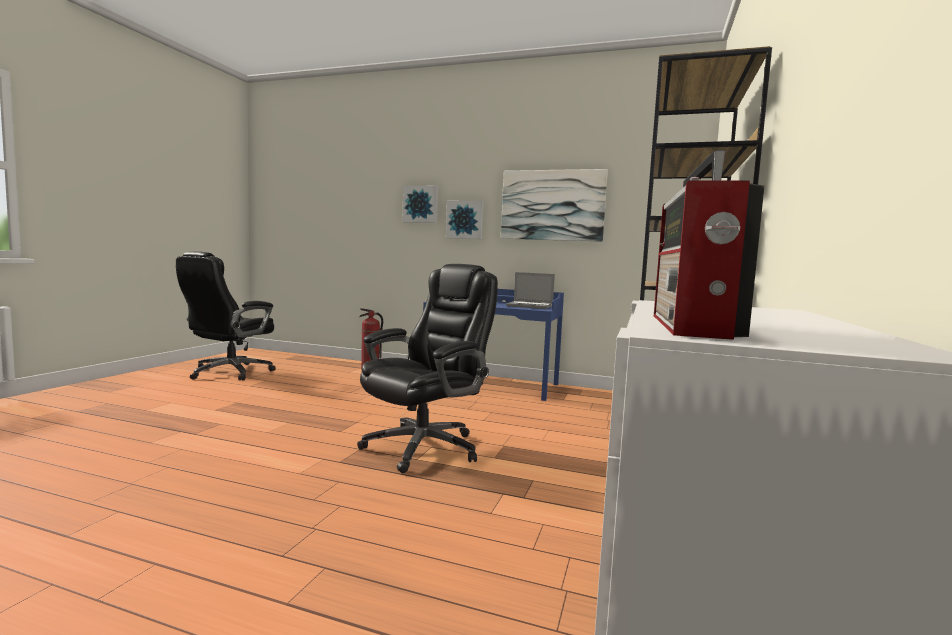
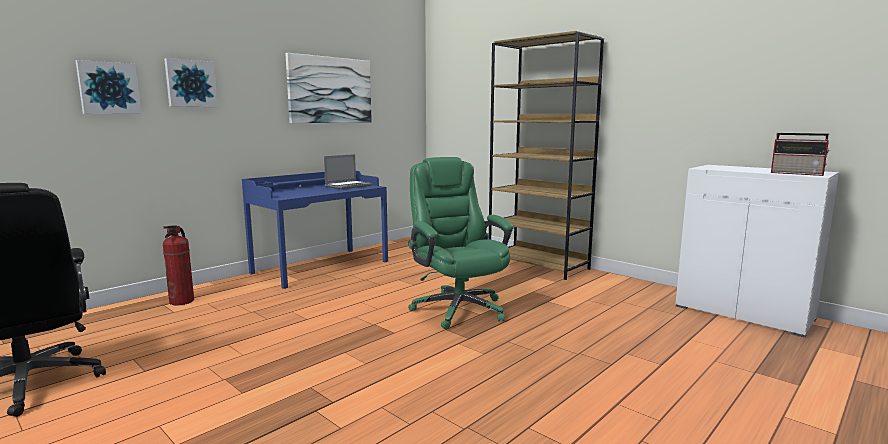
camera: 65 degrees left, 5 degrees up
black office chair [357,264,498,473] -> green office chair [408,157,514,330]
picture [446,201,484,239] -> picture moved to [76,60,141,114]

